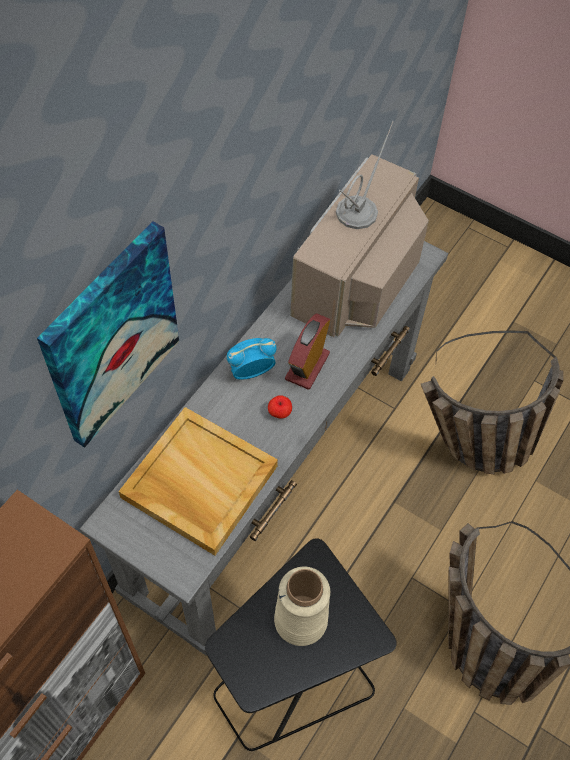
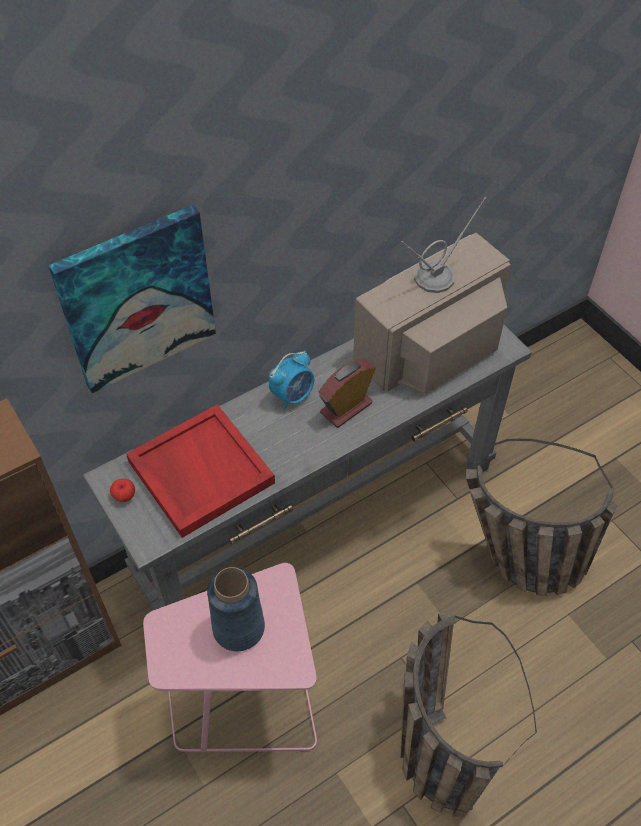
camera: 25 degrees right, 5 degrees down
beige tray [119,407,278,556] -> red tray [126,404,275,538]
black side table [205,538,397,751] -> pink side table [143,563,317,752]
alarm clock [227,338,277,380] -> alarm clock turned 135 degrees clockwise [269,351,314,410]
apple [268,395,292,419] -> apple moved to [110,479,135,502]
beige vase [274,567,330,646] -> blue vase [207,567,265,651]

